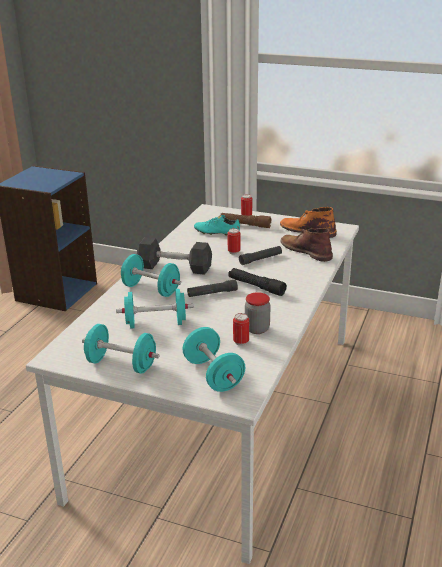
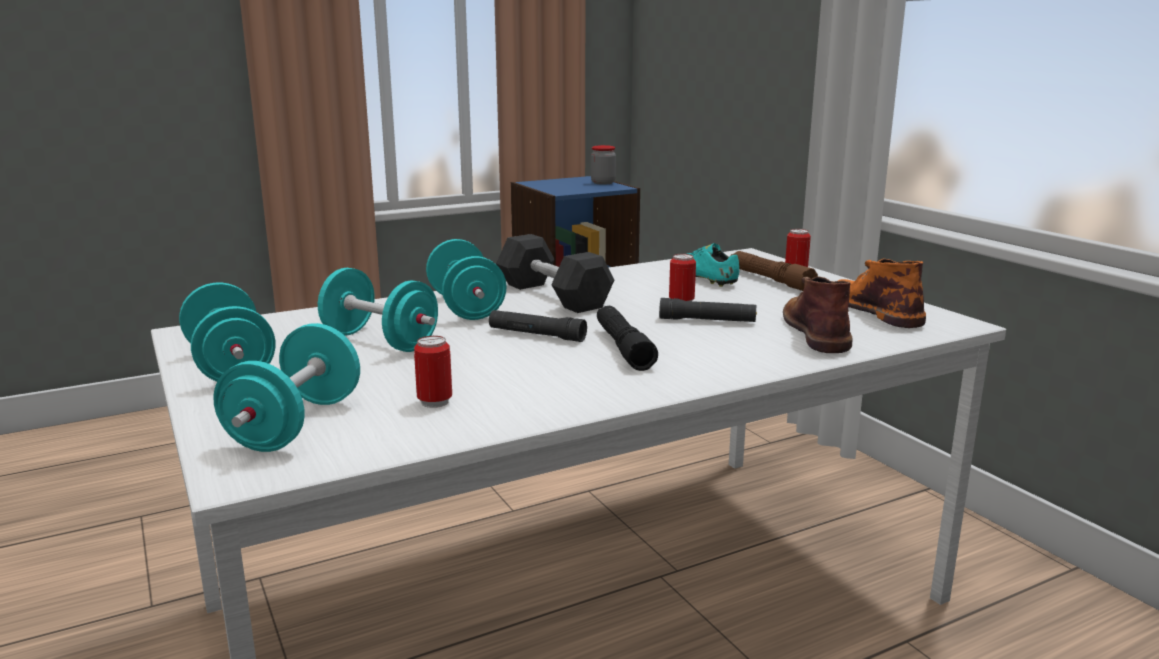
camera: 40 degrees right, 10 degrees down
jar [245,292,270,334] -> jar moved to [591,145,616,185]

